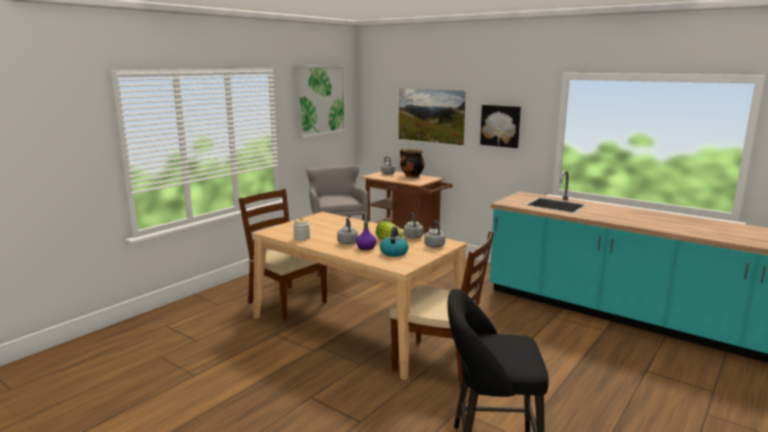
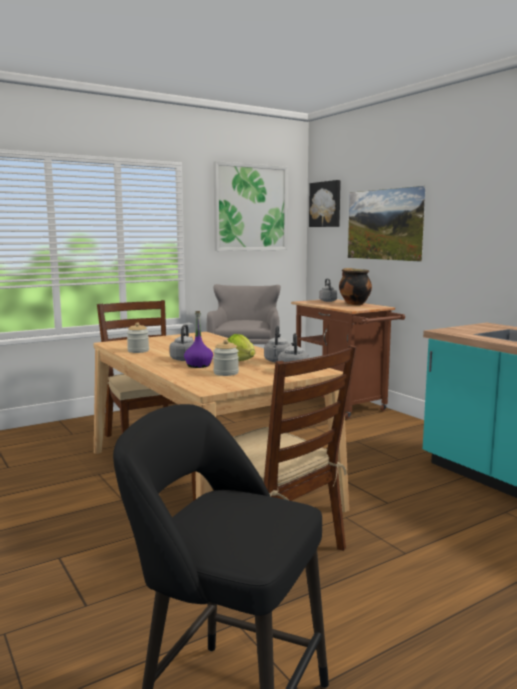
camera: 20 degrees right, 5 degrees down
kettle [380,226,408,257] -> jar [213,339,239,376]
picture [480,105,521,148] -> picture moved to [309,180,341,227]

